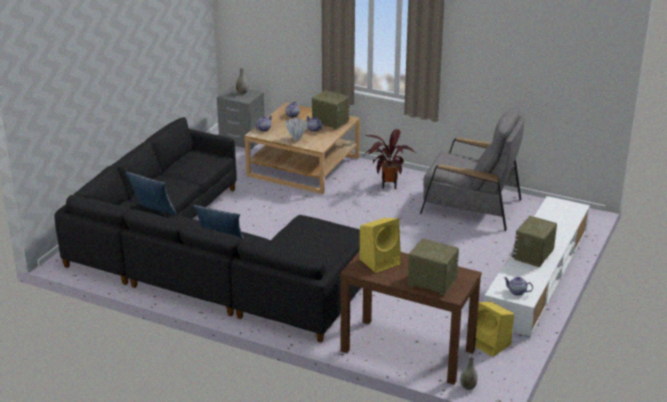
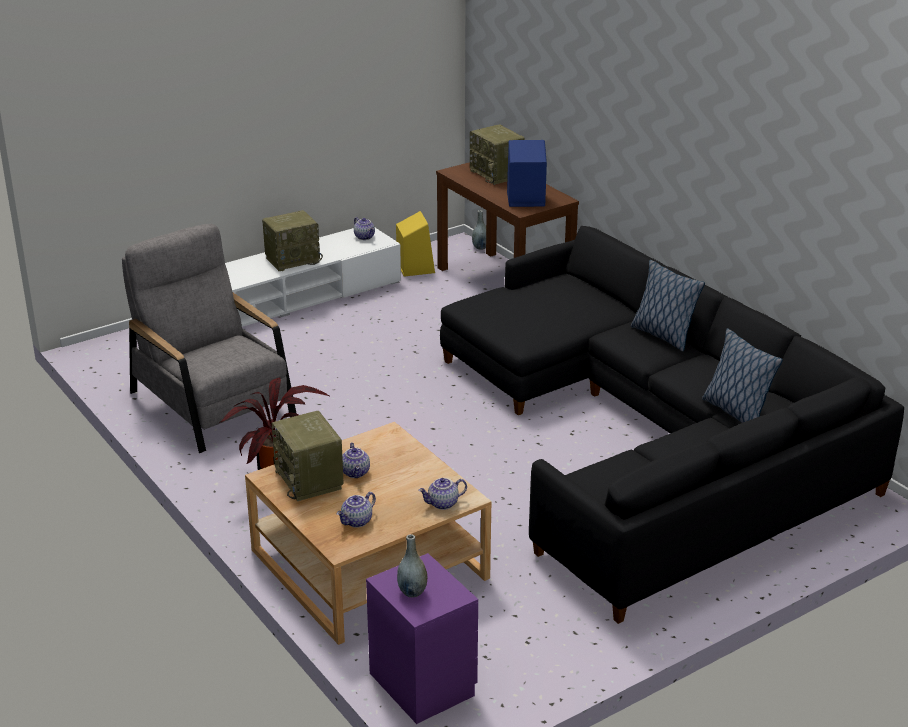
camera: 150 degrees left, 0 degrees up
grey nightstand [217,86,264,149] -> purple nightstand [366,553,478,724]
white vase [285,117,308,141] -> none
yellow speaker [360,218,401,273] -> blue speaker [507,140,547,207]

